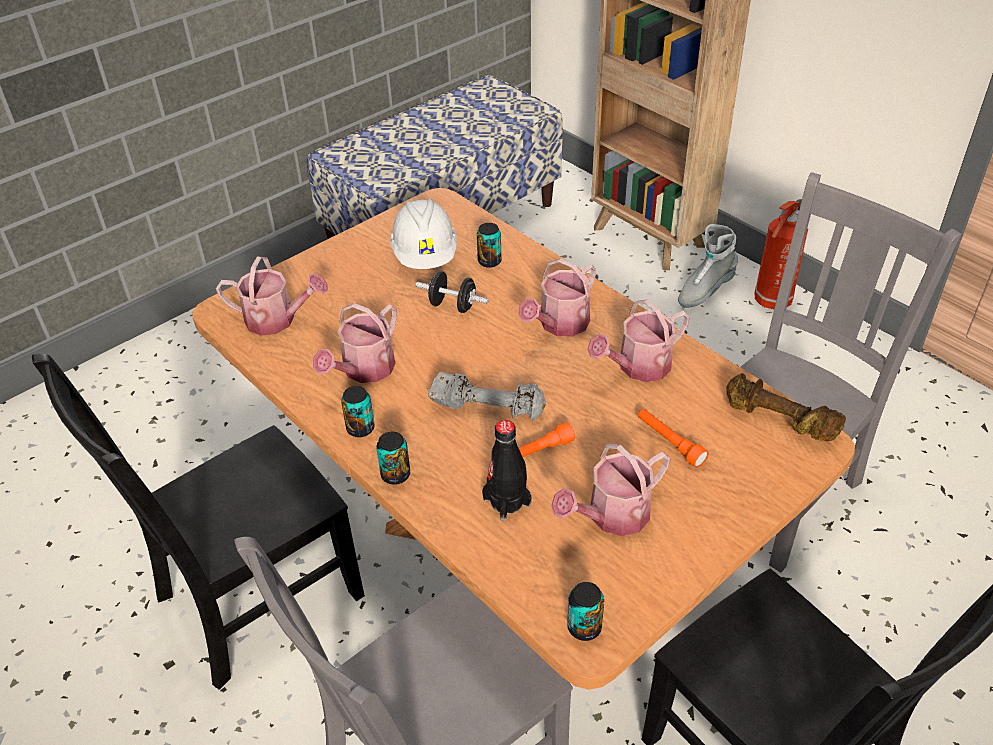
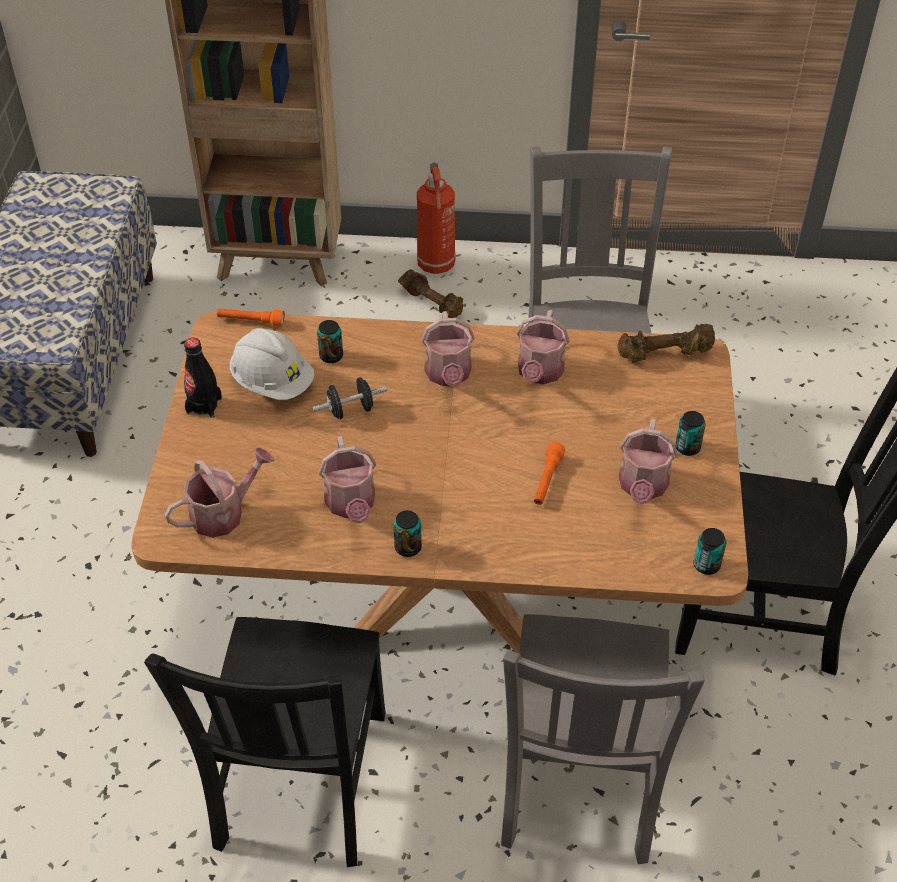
camera: 45 degrees left, 5 degrees up
can [376,432,410,485] -> can moved to [675,411,705,456]
grey dumbbell [428,372,546,421] -> none
black bottle [482,420,532,521] -> black bottle moved to [184,338,222,418]
orange flashlight [638,409,709,468] -> orange flashlight moved to [217,308,285,327]
grey boot [678,224,739,308] -> none
none -> brown dumbbell [398,269,463,318]

